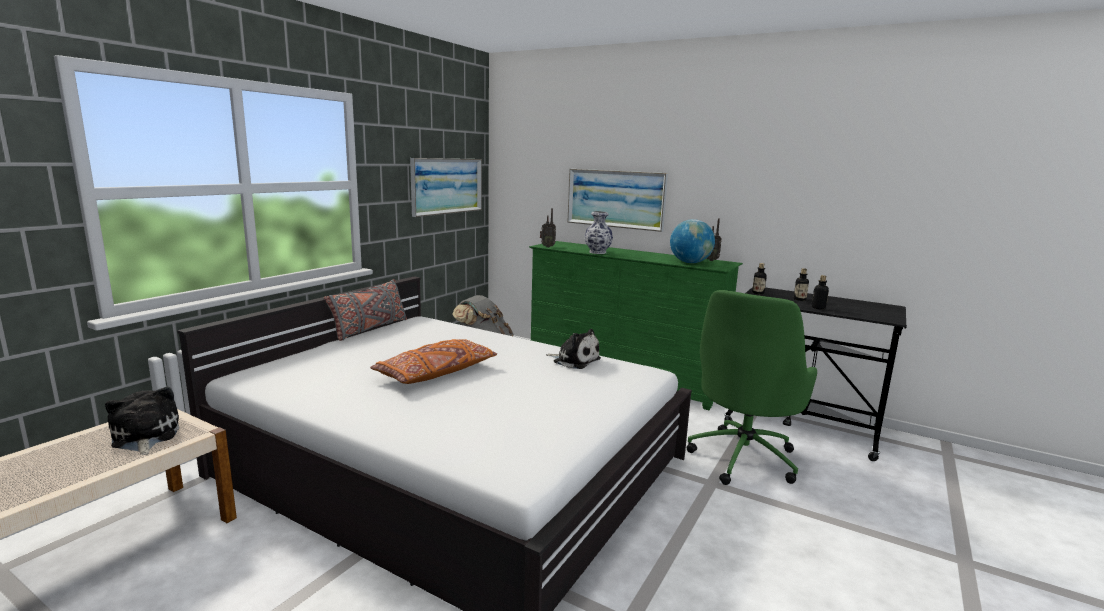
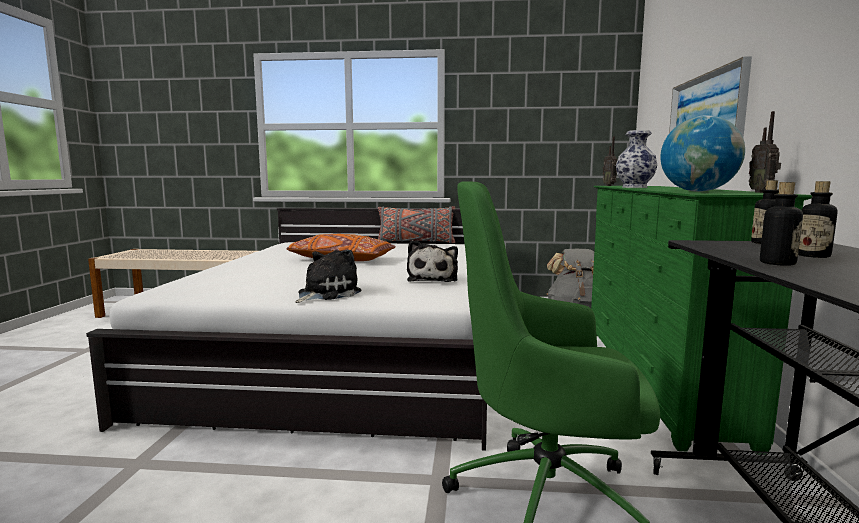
camera: 65 degrees right, 5 degrees down
plush toy [105,387,179,455] -> plush toy moved to [295,250,362,303]
picture [410,158,482,217] -> none

